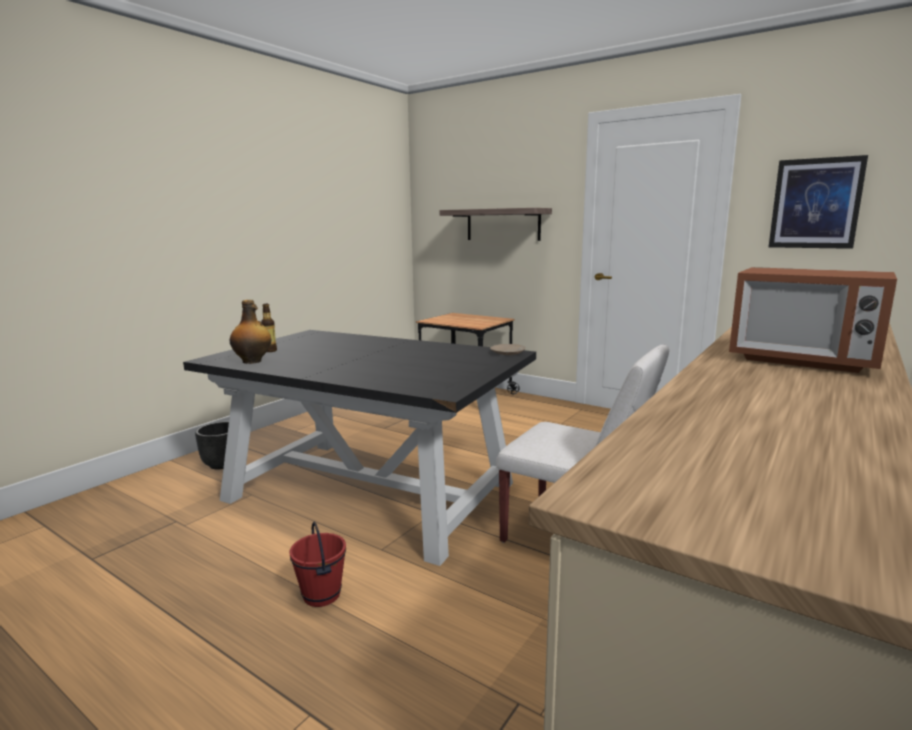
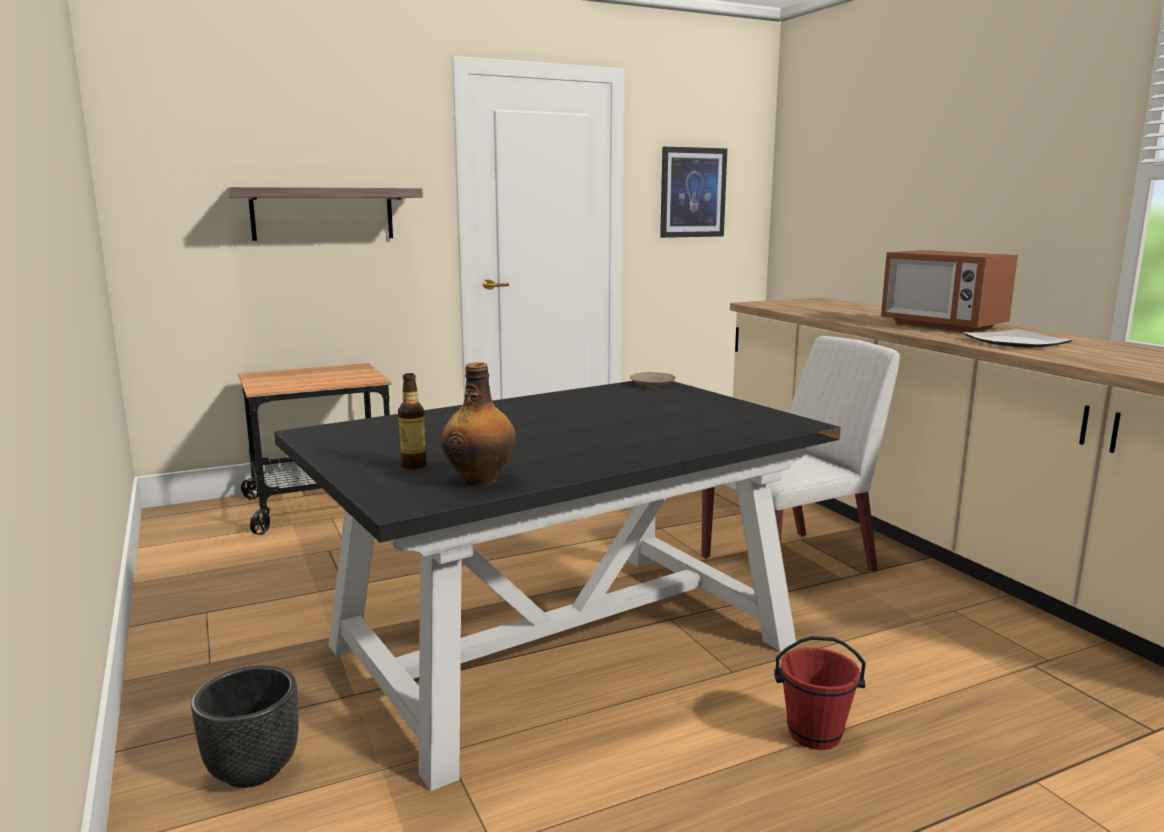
camera: 60 degrees left, 0 degrees up
microwave [729,267,897,373] -> microwave turned 75 degrees clockwise [881,250,1018,332]
none -> plate [963,329,1073,347]

